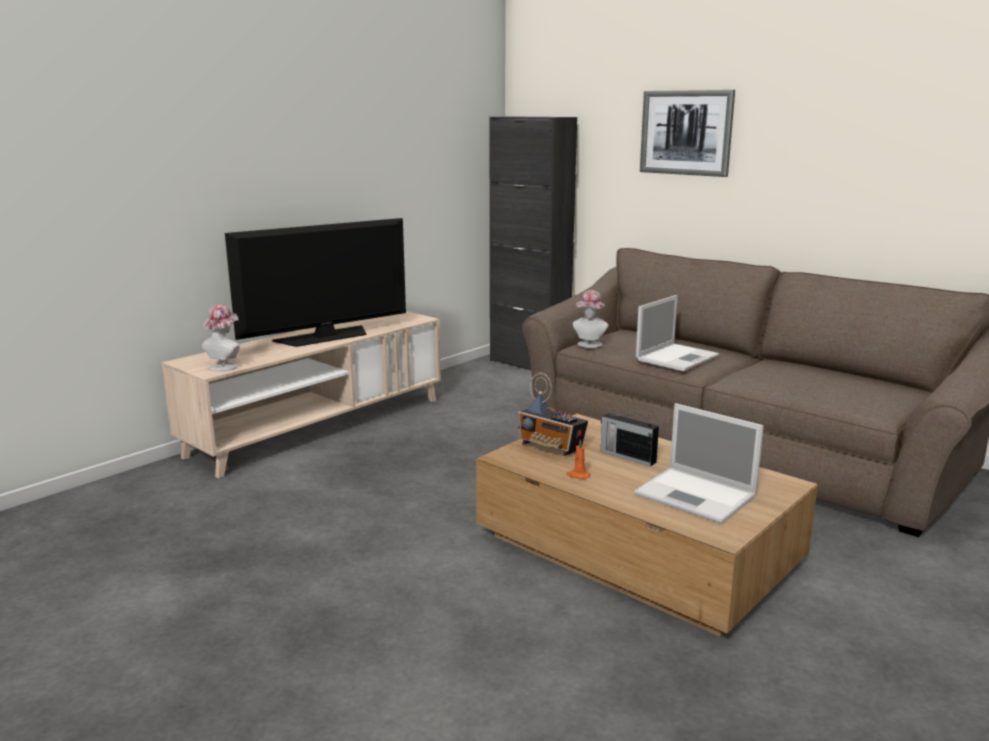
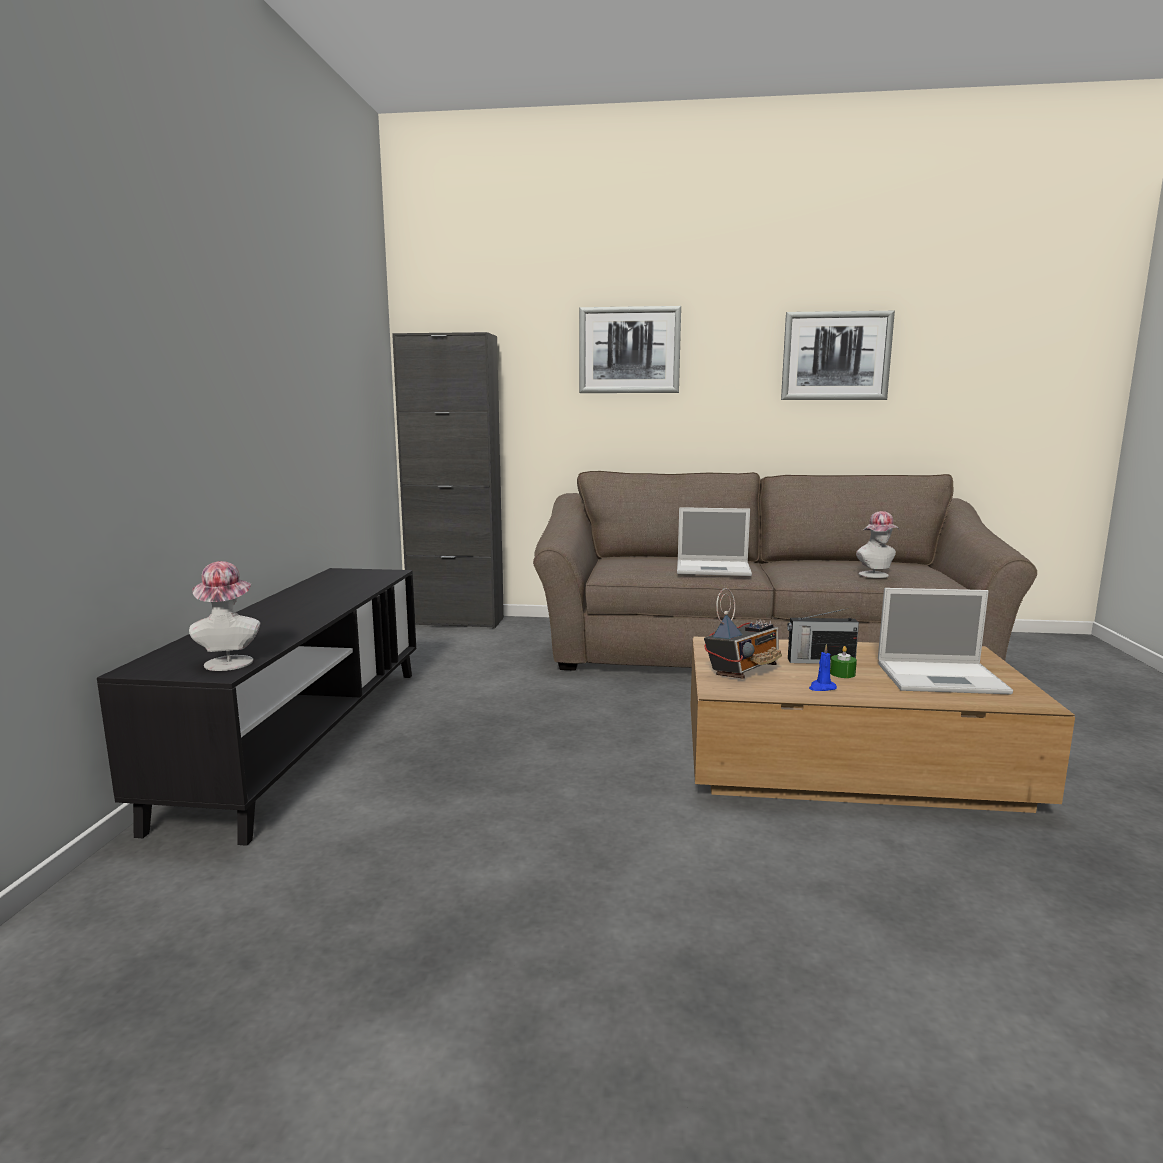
camera: 35 degrees left, 5 degrees down
beige tv stand [162,311,441,478] -> black tv stand [97,568,416,846]
television [225,218,406,347] -> none
radio [518,373,588,456] -> radio turned 45 degrees counterclockwise [704,588,782,679]
orange candle [566,439,590,479] -> blue candle [809,644,837,691]
hat [573,290,609,348] -> hat moved to [856,511,900,578]
laptop [636,295,720,371] -> laptop turned 90 degrees clockwise [677,507,752,576]
none -> picture [781,311,895,400]
none -> green candle [830,646,857,678]

